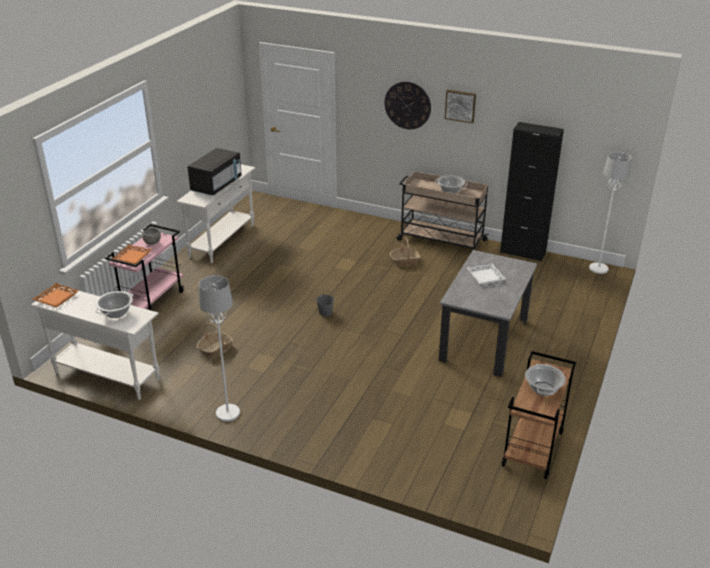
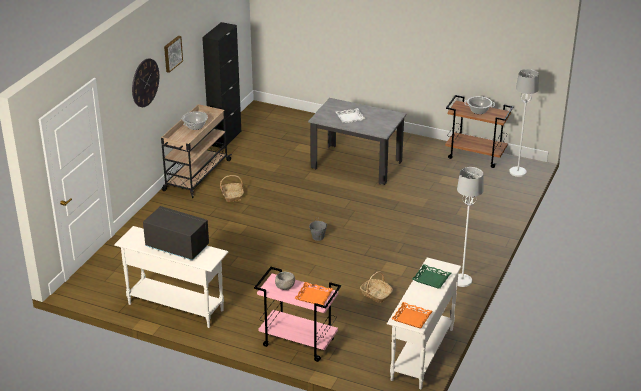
camera: 90 degrees left, 0 degrees up
cooking pot [95,291,133,318] -> green tray [412,264,451,288]
white floor lamp [589,152,632,274] -> white floor lamp moved to [509,69,539,177]

